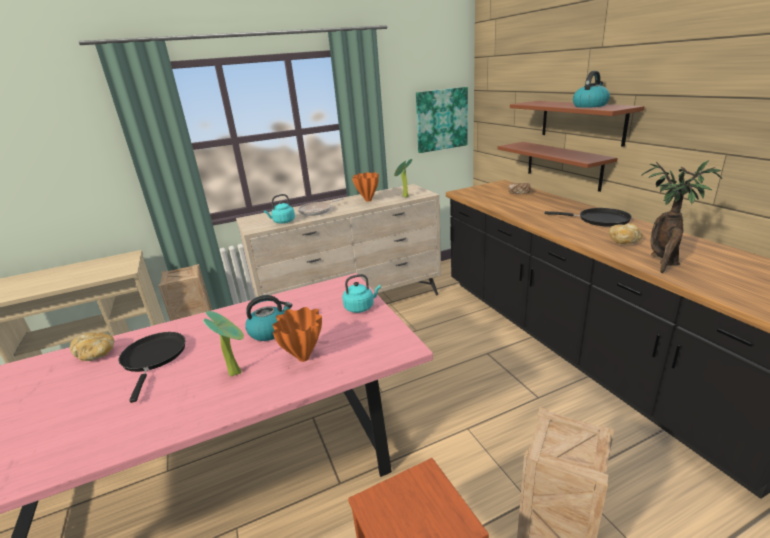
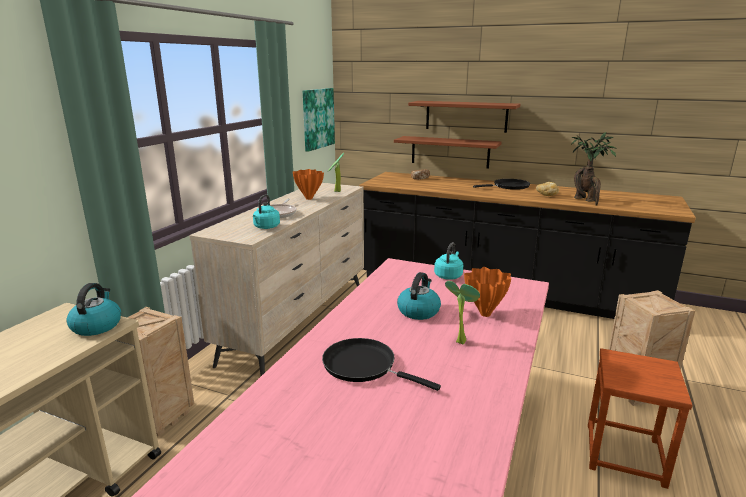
camera: 45 degrees left, 5 degrees down
bread [70,333,114,361] -> none
kettle [573,71,610,108] -> kettle moved to [66,283,121,336]

